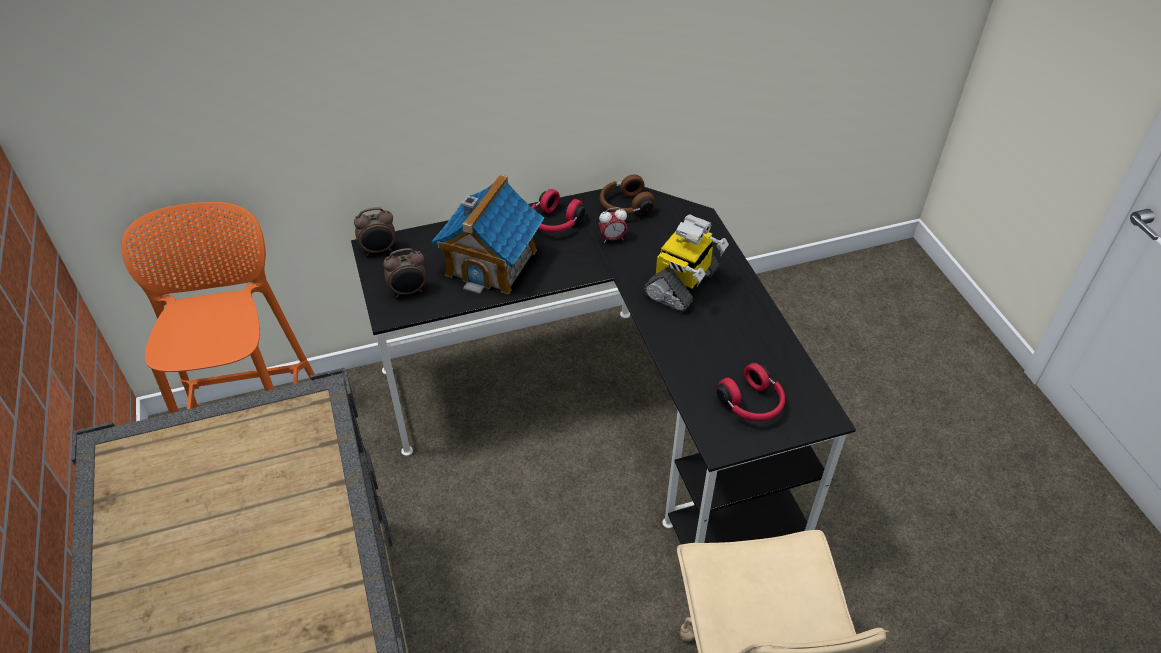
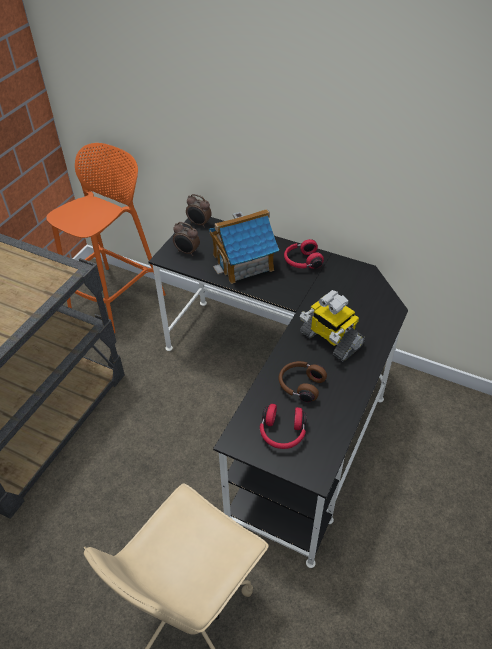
camera: 45 degrees right, 0 degrees up
alarm clock [598,207,627,243] -> none
brown headphones [600,175,655,215] -> brown headphones moved to [279,361,327,402]
toy robot [644,214,729,312] -> toy robot turned 60 degrees clockwise [300,290,365,362]

